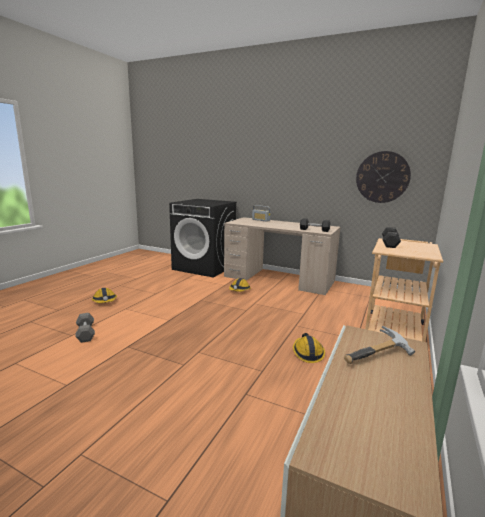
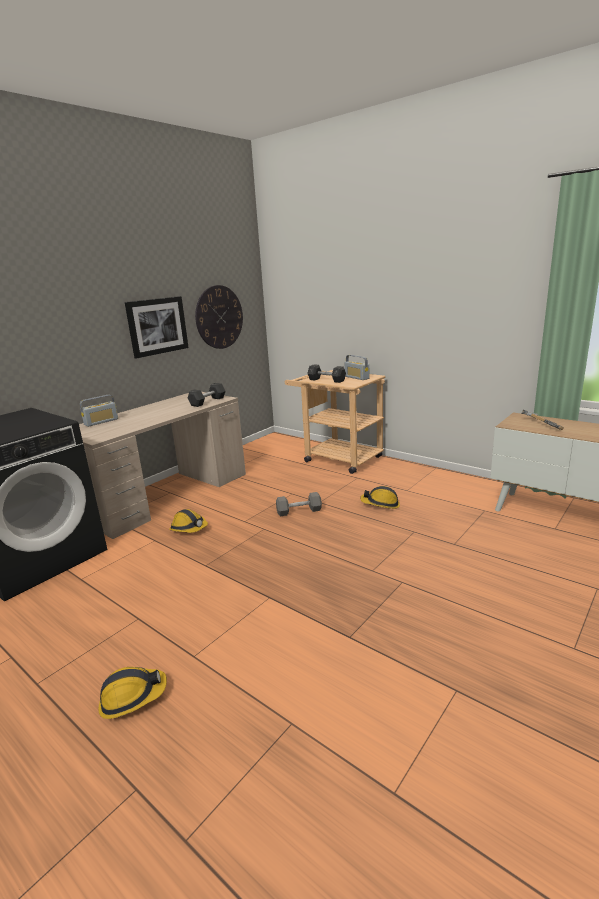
camera: 75 degrees left, 5 degrees up
grey dumbbell [75,313,95,343] -> grey dumbbell moved to [276,492,322,516]
none -> picture [125,296,189,359]
none -> radio [345,355,369,380]

